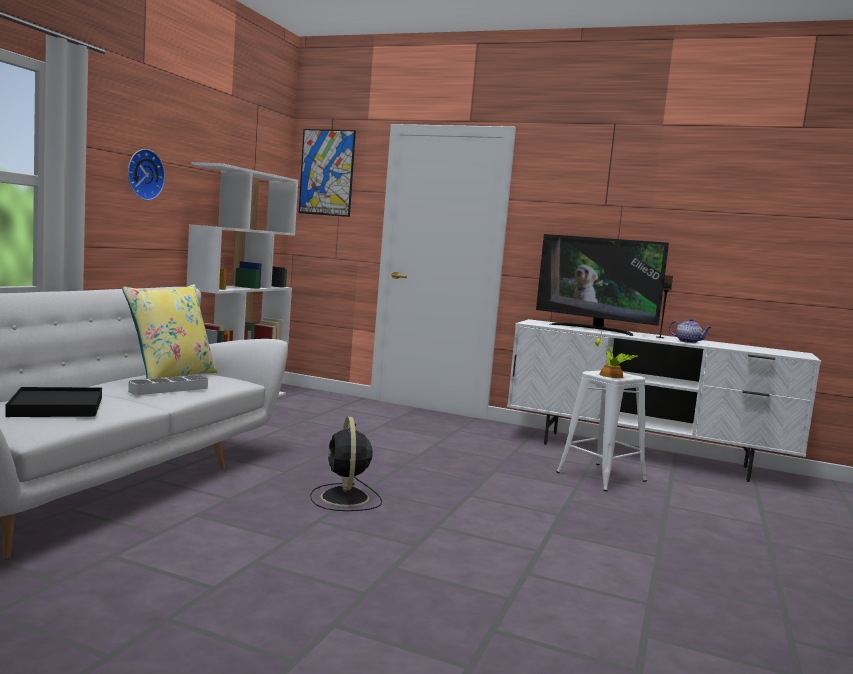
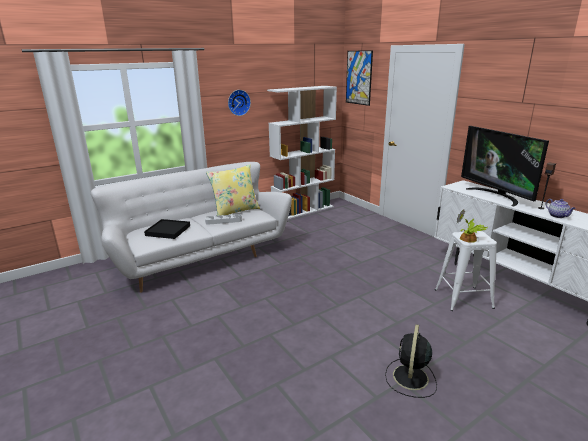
camera: 35 degrees right, 15 degrees up
black fan [310,417,382,511] -> black fan moved to [385,324,437,398]

